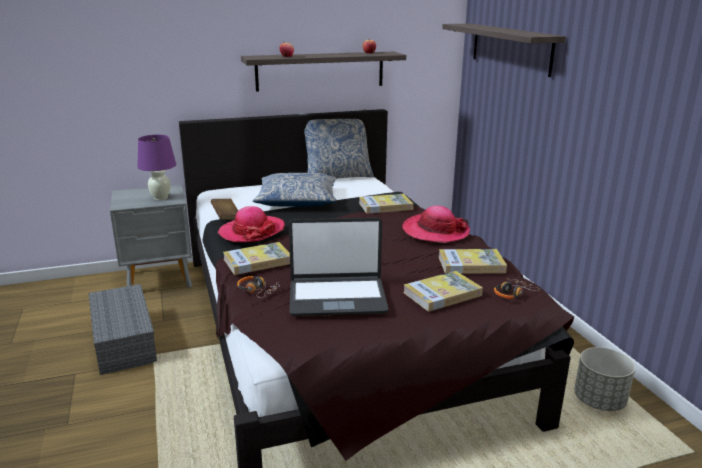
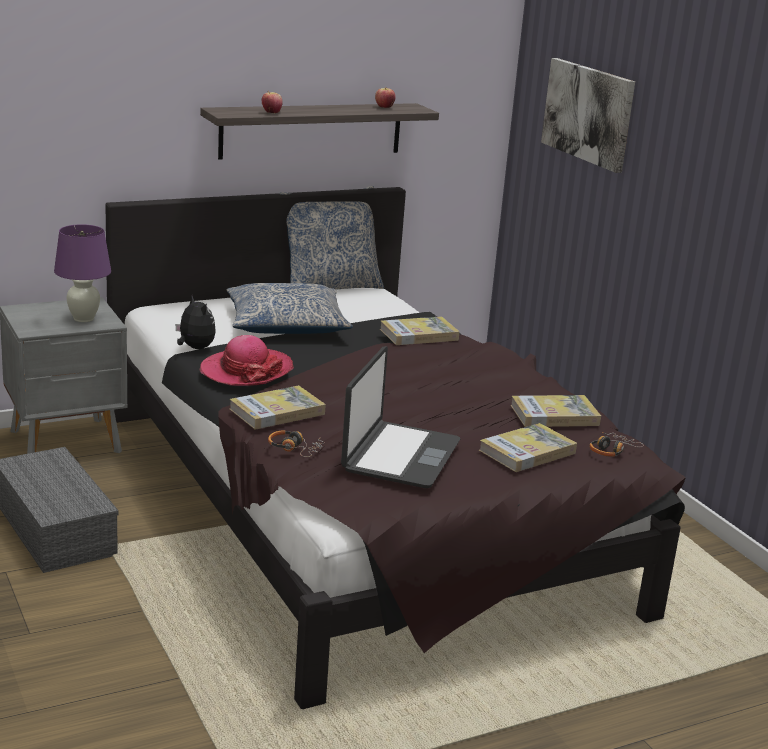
camera: 10 degrees left, 0 degrees up
brown book [211,199,238,220] -> plush toy [176,296,216,349]
laptop [289,218,389,316] -> laptop turned 60 degrees counterclockwise [341,346,460,488]
hat [402,206,470,243] -> none
shelf [442,24,566,77] -> picture [541,58,635,173]
grey planter [574,347,635,411] -> none

